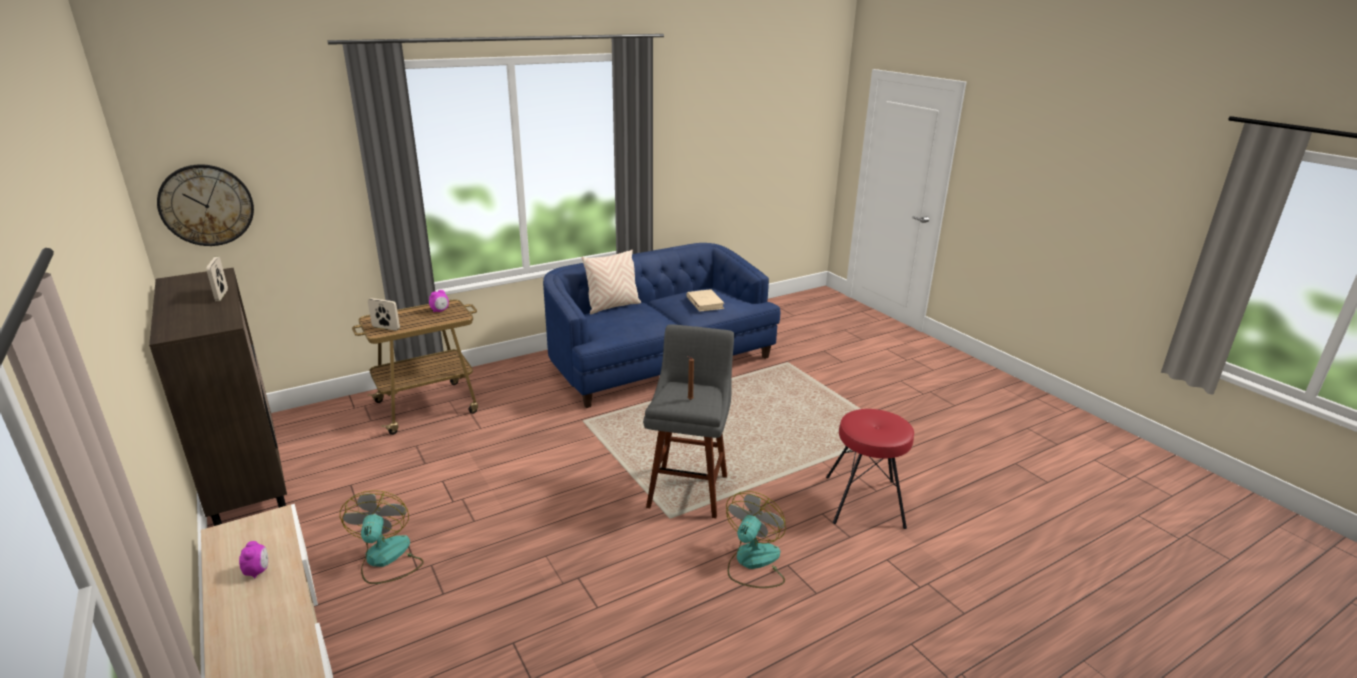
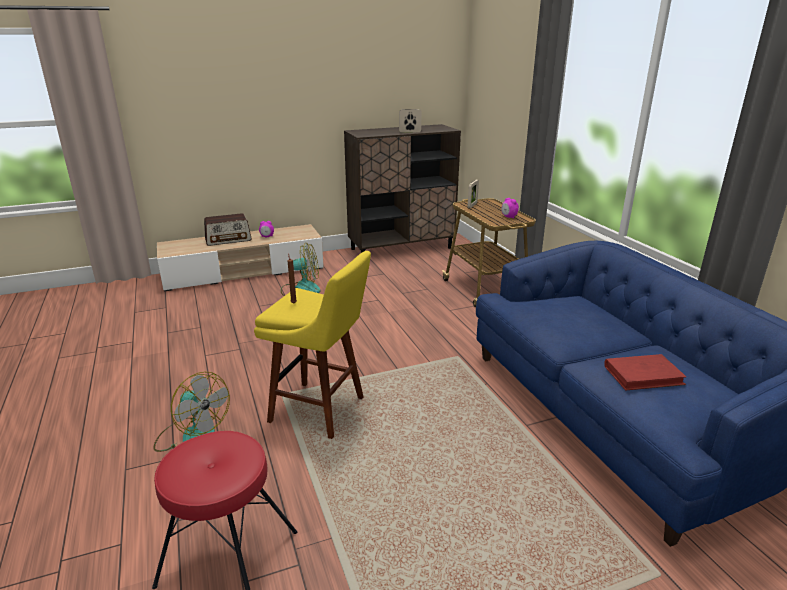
camera: 100 degrees right, 0 degrees up
wall clock [157,164,254,246] -> none
beige pillow [582,250,641,314] -> none
grey stool [643,324,734,518] -> yellow stool [254,251,371,439]
beige book [686,289,724,312] -> red book [604,354,686,390]
none -> radio [204,213,252,246]

